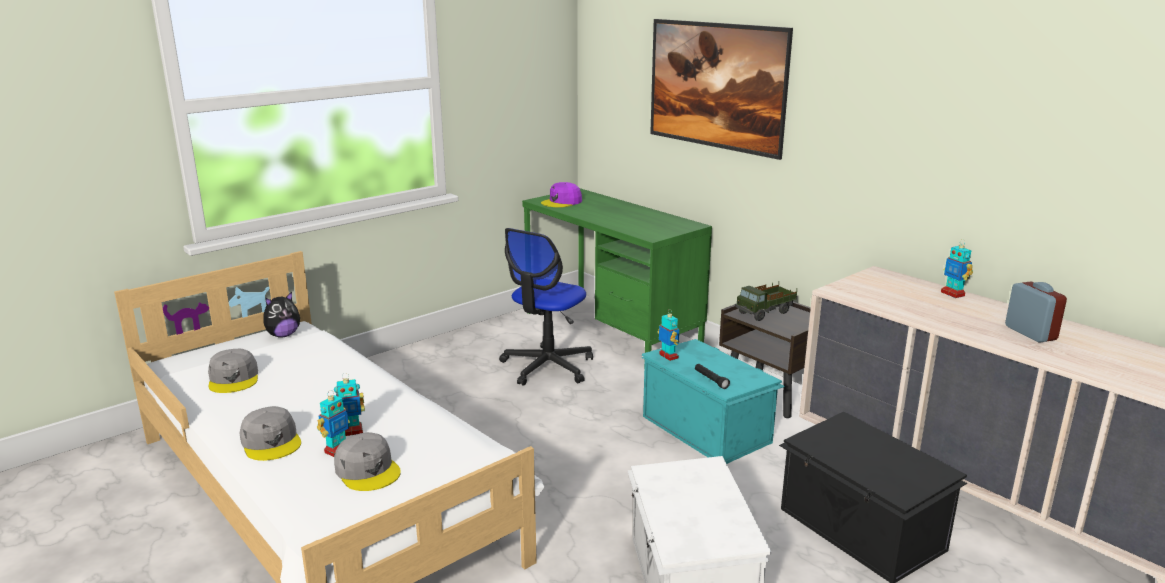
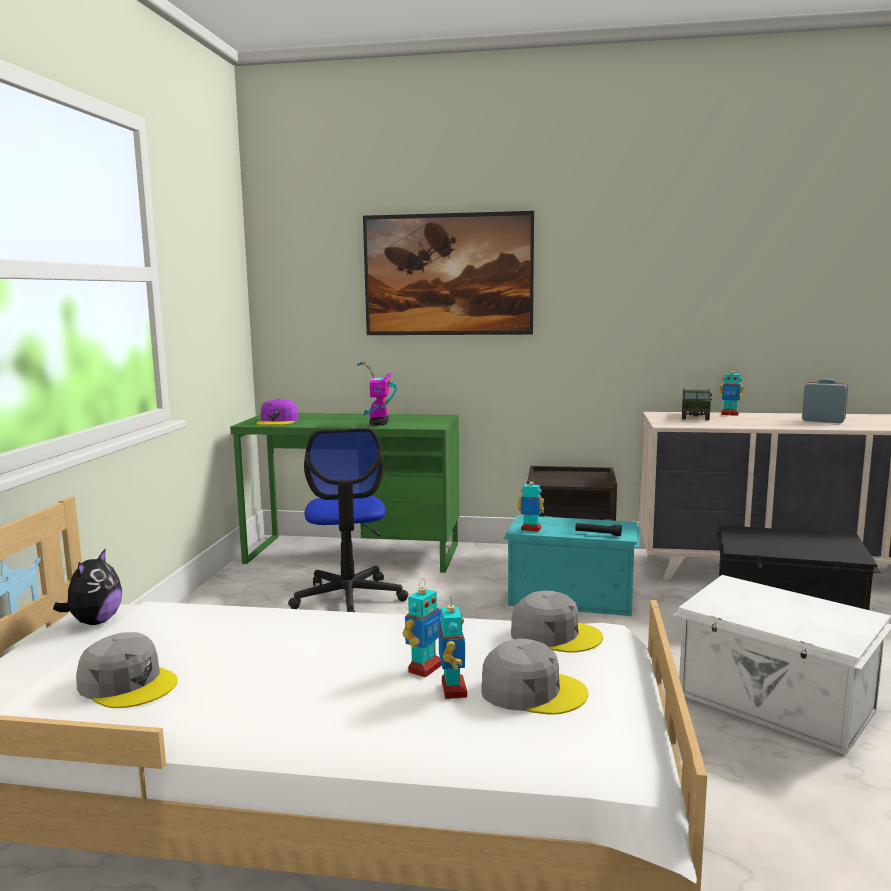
camera: 40 degrees left, 10 degrees down
grey cap [239,406,301,461] -> grey cap moved to [511,590,603,653]
toy truck [735,282,797,321] -> toy truck moved to [682,388,712,420]
none -> toy robot [357,362,397,425]

